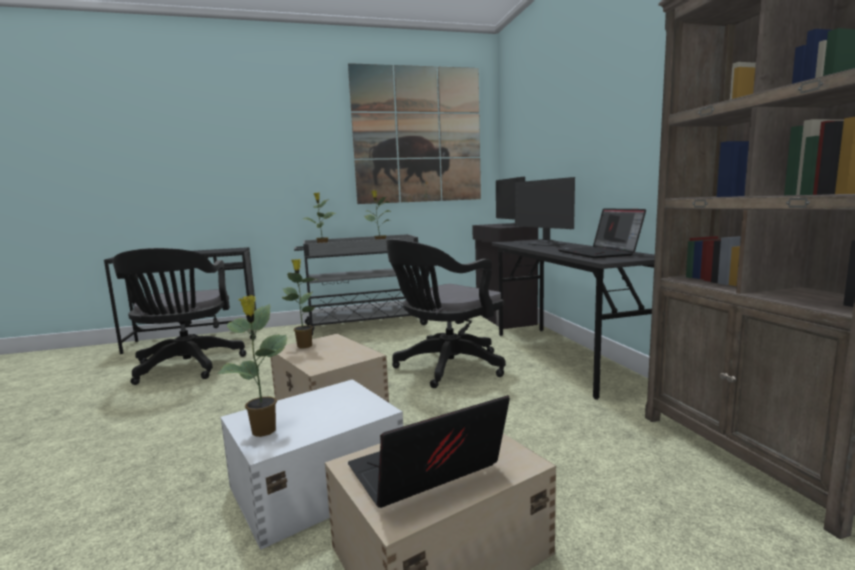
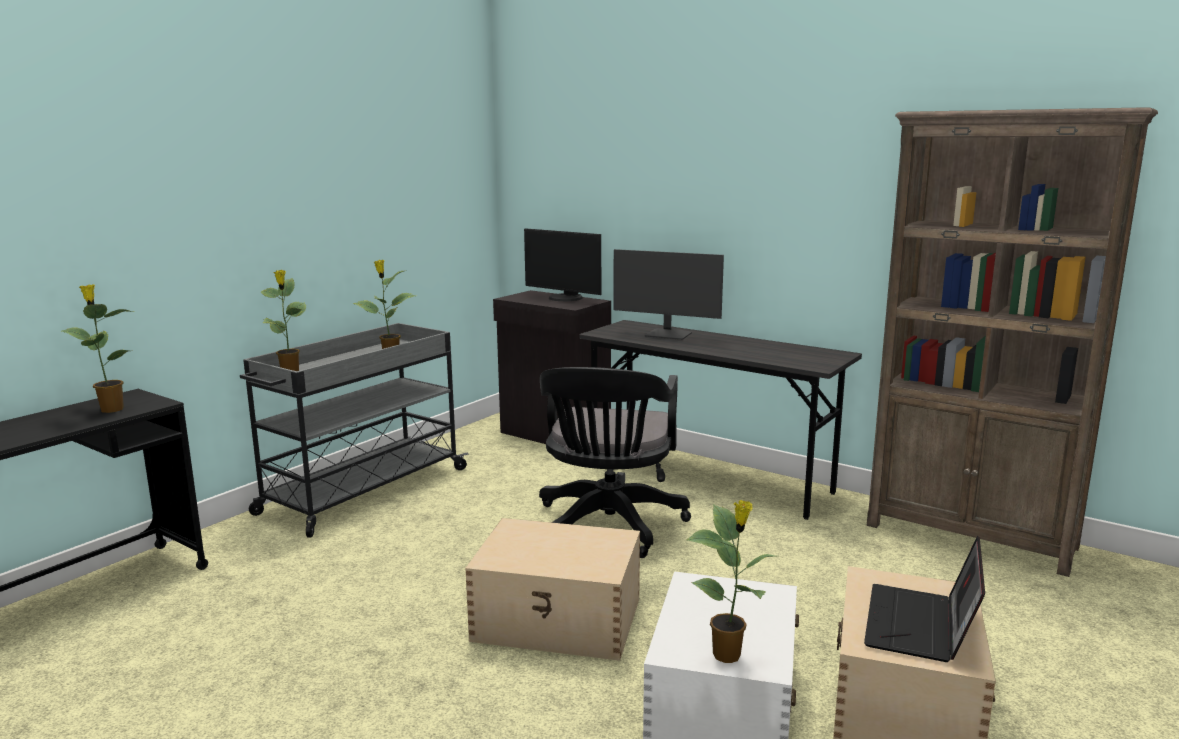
camera: 40 degrees left, 5 degrees up
black office chair [113,248,246,385] -> none
potted plant [282,259,318,348] -> potted plant moved to [62,284,133,413]
picture [348,63,481,204] -> none
laptop [558,209,646,258] -> none

